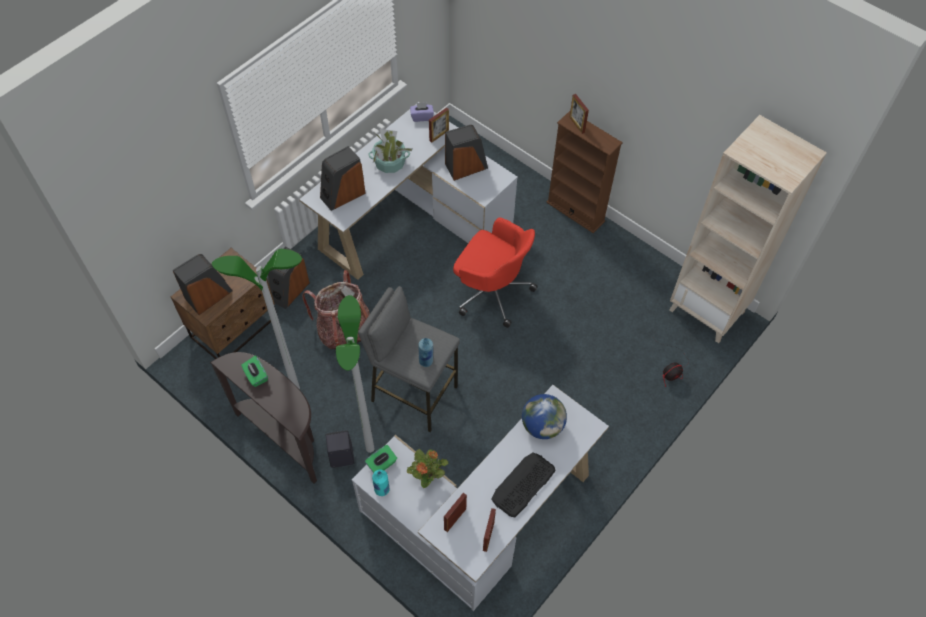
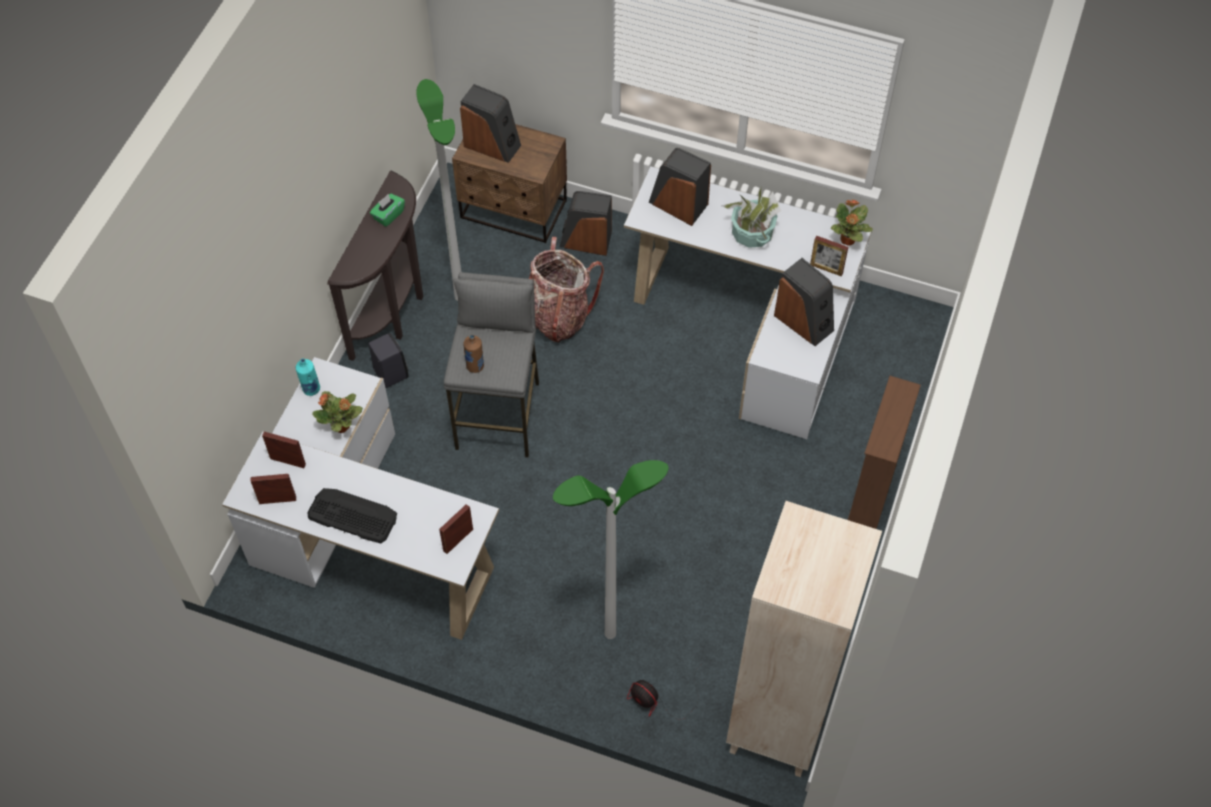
camera: 70 degrees right, 0 degrees up
floor lamp [336,295,375,453] -> floor lamp moved to [553,460,669,639]
green tissue box [365,445,397,473] -> none
purple tissue box [410,103,434,122] -> potted plant [831,199,873,246]
blue bottle [419,338,433,367] -> brown bottle [463,335,484,373]
red office chair [453,217,538,328] -> none
globe [522,394,567,439] -> none
picture frame [570,94,589,134] -> picture frame moved to [439,504,473,554]

